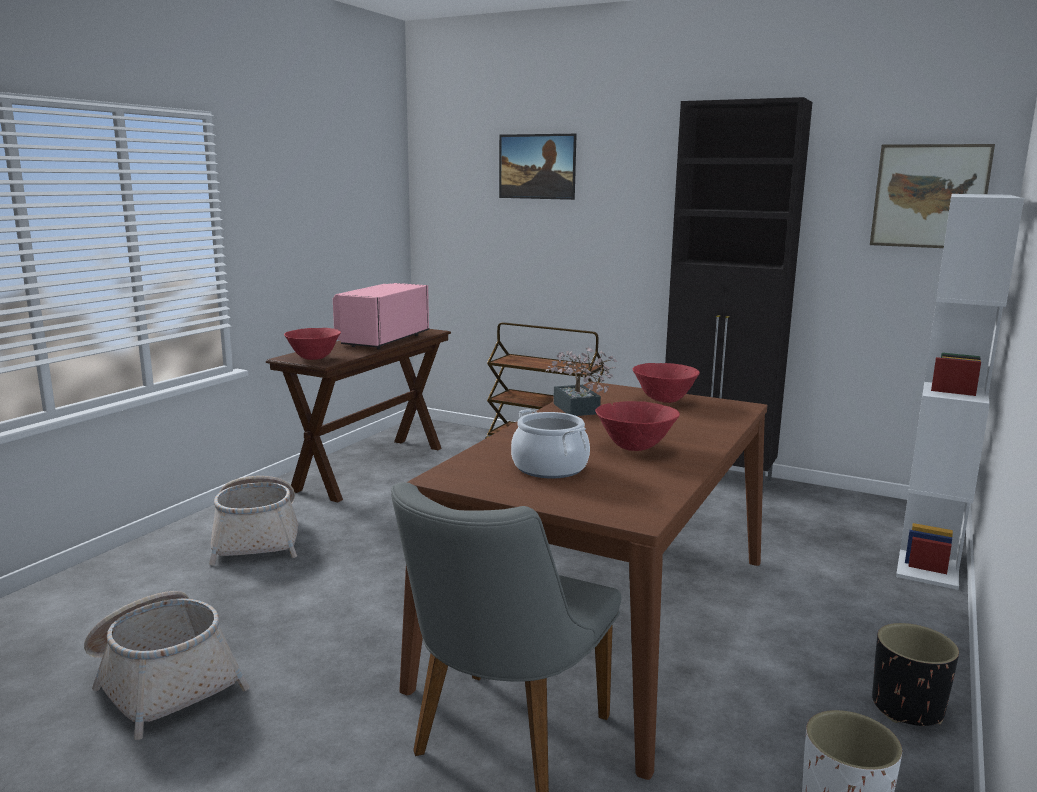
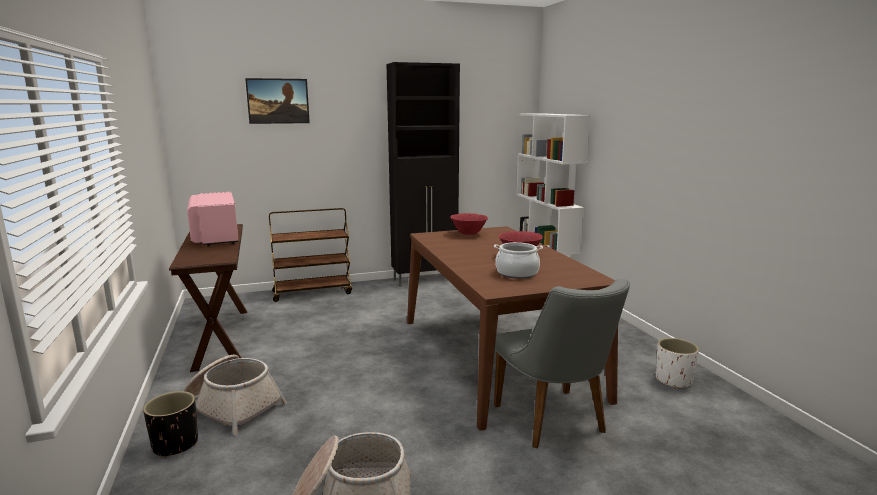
camera: 45 degrees left, 0 degrees up
red bowl [284,328,341,360] -> none
potted plant [546,347,618,416] -> none
picture [870,144,995,248] -> none
black planter [872,623,959,726] -> black planter moved to [143,391,198,458]

